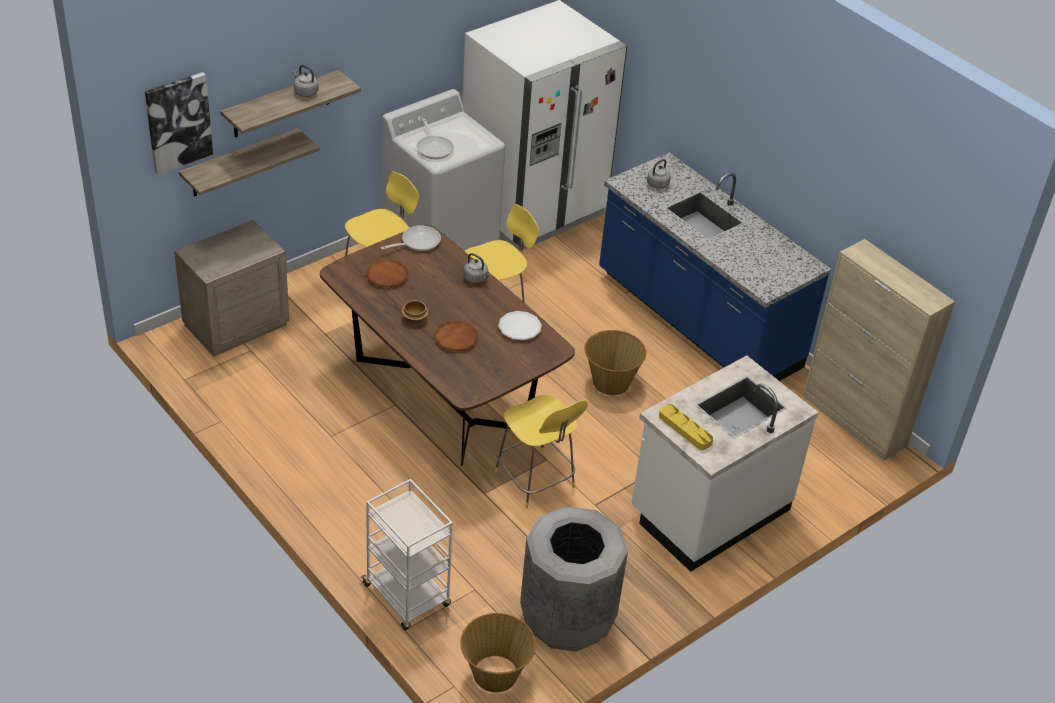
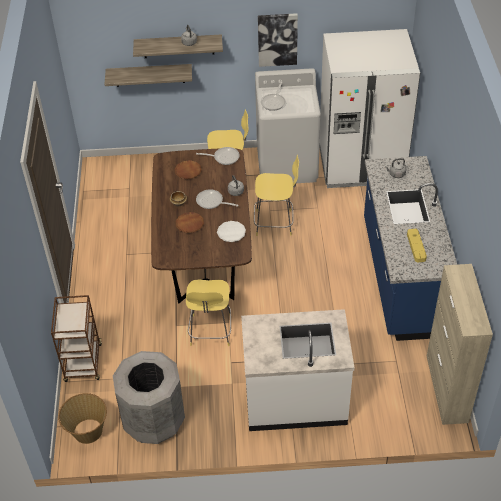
camera: 40 degrees right, 5 degrees up
picture [145,72,213,175] -> picture moved to [258,13,298,67]
beige nightstand [174,220,289,357] -> none
white cart [360,479,453,630] -> brown cart [51,295,102,382]
basket [584,330,646,396] -> none
yellow tray [659,404,713,450] -> yellow tray moved to [407,229,427,262]
none -> frying pan [196,189,238,209]

